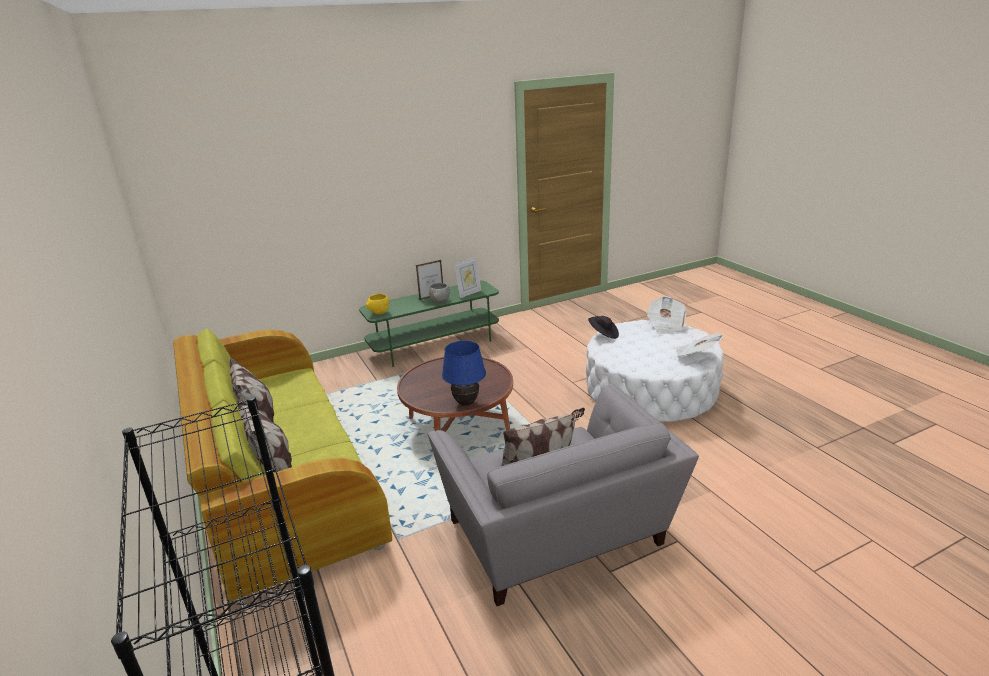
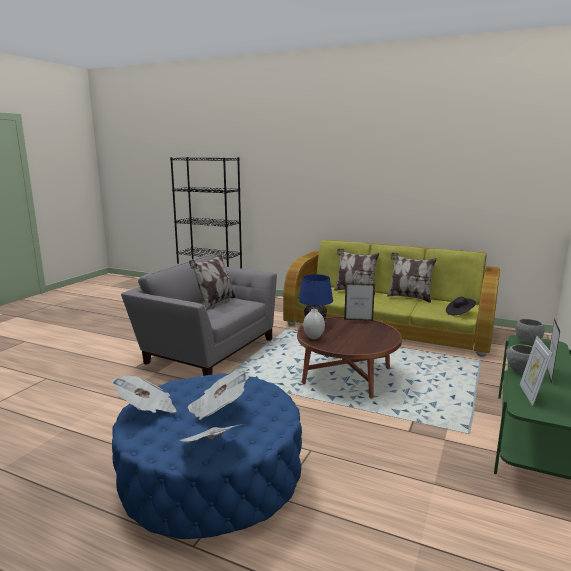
camera: 140 degrees right, 10 degrees down
yellow bowl [366,293,389,315] -> grey bowl [515,319,545,344]
white ottoman [586,320,724,422] -> blue ottoman [112,373,302,539]
black hat [588,316,619,339] -> black hat moved to [446,297,476,315]
none -> newspaper [188,371,249,420]
none -> white vase [303,309,325,339]
none -> picture frame [344,283,375,321]

